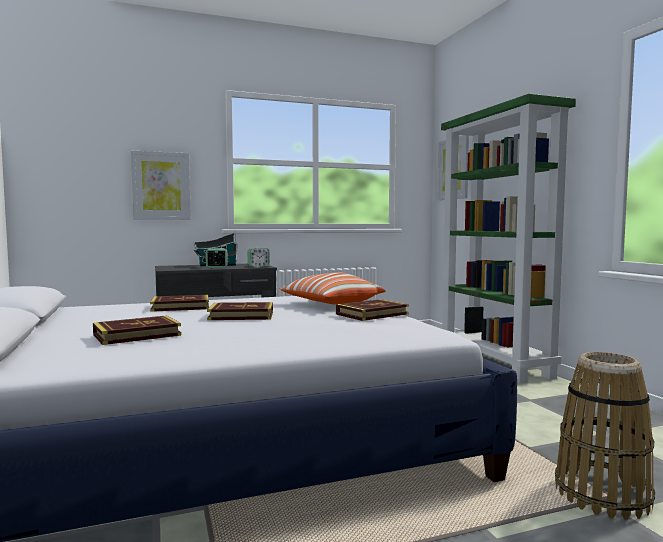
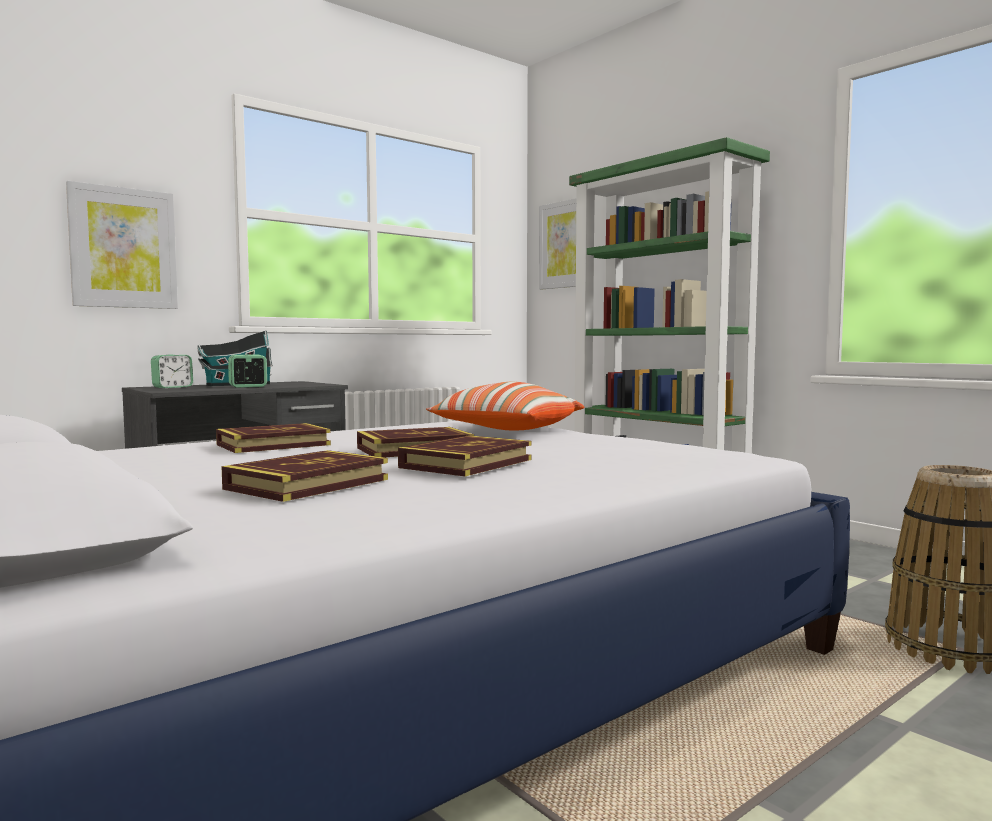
camera: 20 degrees left, 0 degrees up
alarm clock [247,248,270,267] -> alarm clock moved to [151,355,193,388]
book [336,299,409,321] -> book moved to [398,435,532,476]

